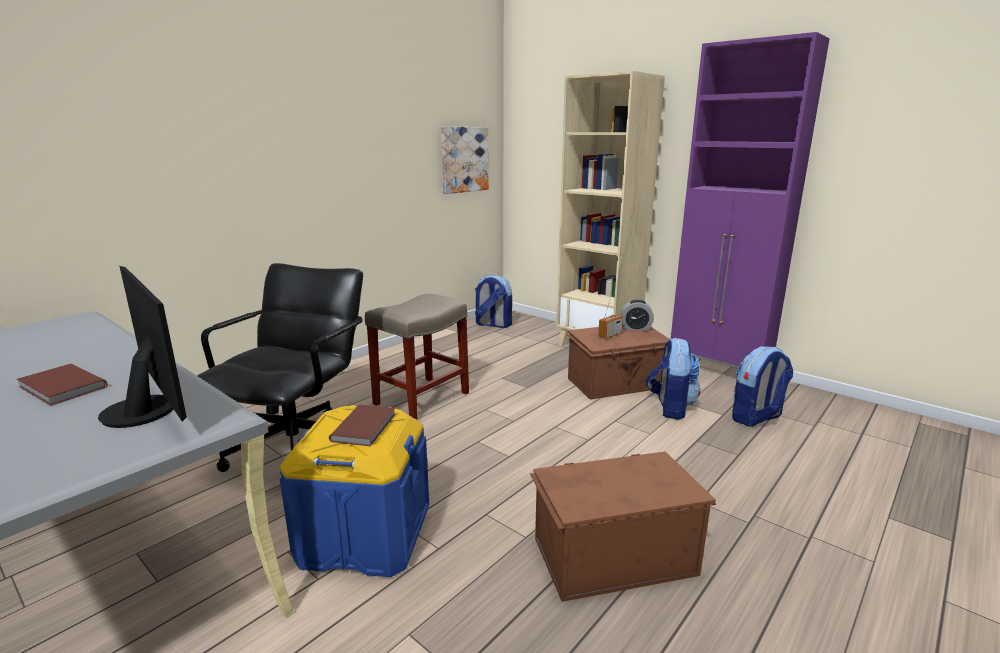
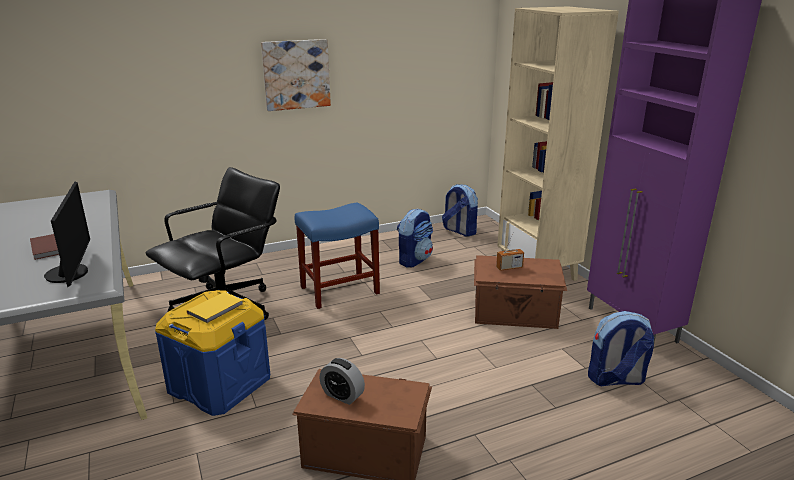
camera: 25 degrees right, 5 degrees up
brown book [329,405,396,446] -> yellow book [187,292,244,324]
beige stool [365,294,469,420] -> blue stool [295,202,380,309]
picture [441,127,489,194] -> picture moved to [261,39,331,111]
alarm clock [620,300,654,331] -> alarm clock moved to [320,358,365,405]
backpack [646,337,701,420] -> backpack moved to [397,208,433,268]

